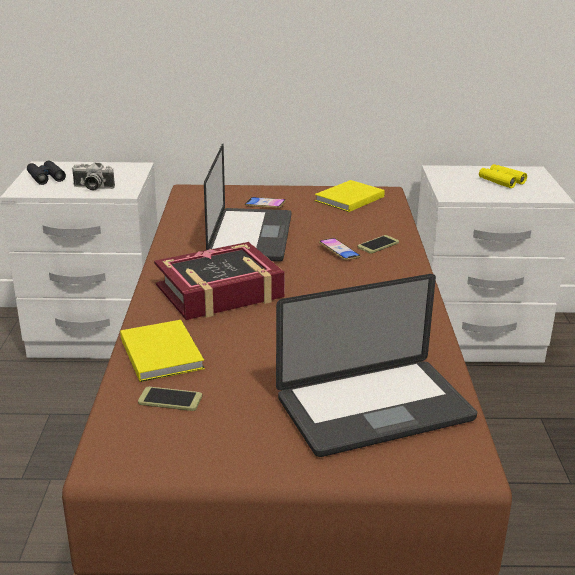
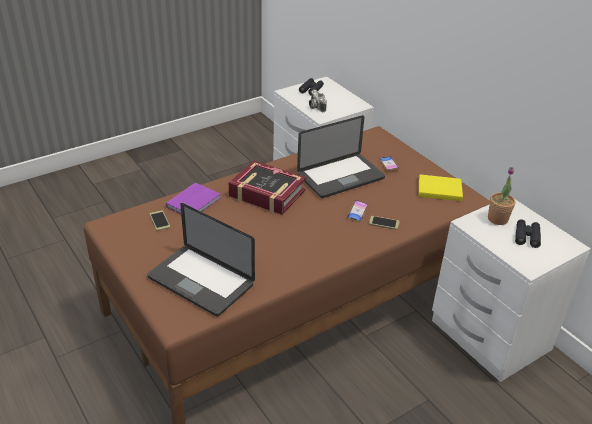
camera: 55 degrees right, 10 degrees up
yellow book [120,320,205,382] -> purple book [166,183,220,214]
yellow binoculars [479,164,527,188] -> black binoculars [515,220,541,248]
none -> potted plant [488,167,515,225]

